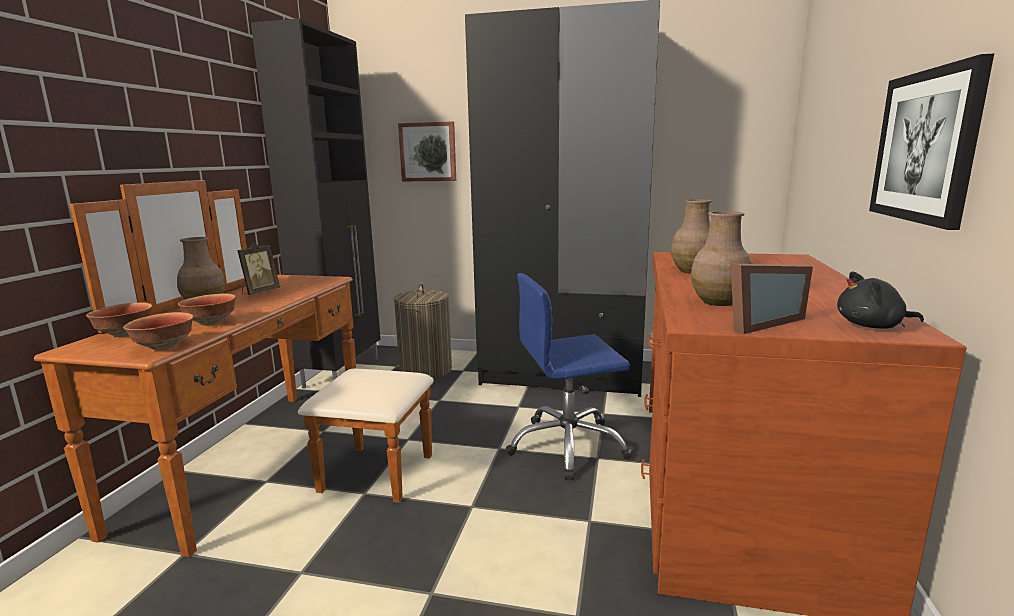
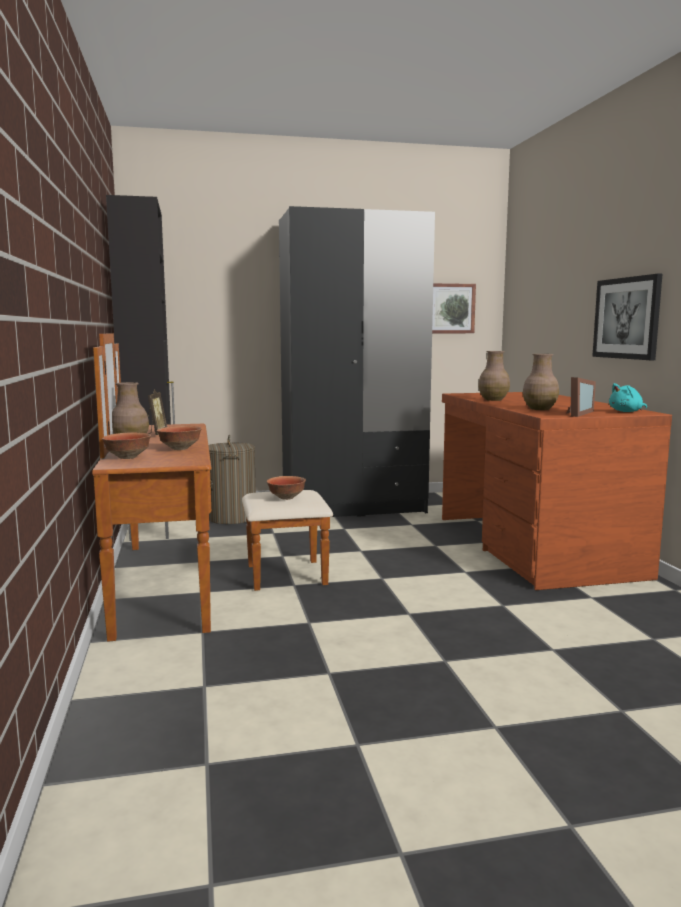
camera: 25 degrees left, 5 degrees down
bowl [123,312,193,350] -> bowl moved to [267,476,306,500]
picture [398,121,456,181] -> picture moved to [432,283,476,333]
blue office chair [506,273,633,480] -> none
black plush toy [837,272,924,329] -> turquoise plush toy [609,383,647,412]

